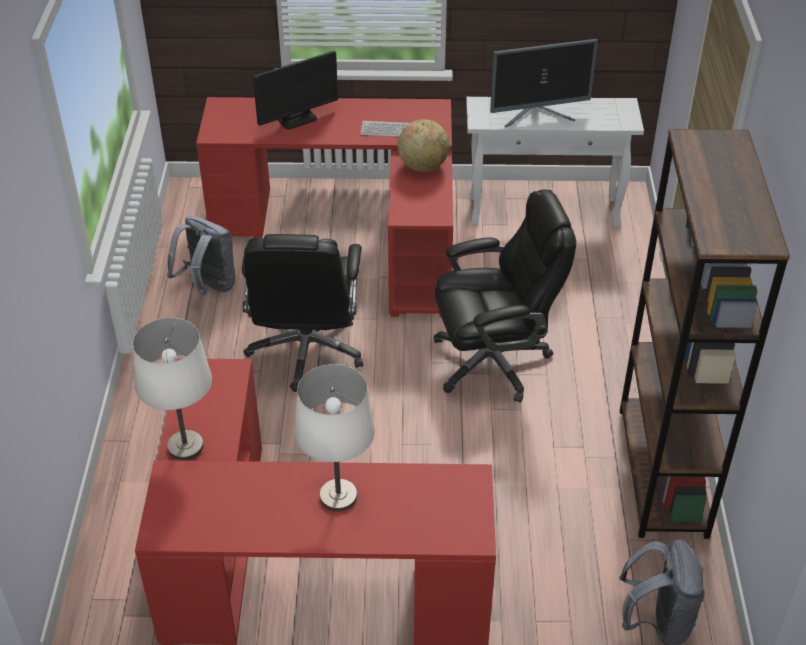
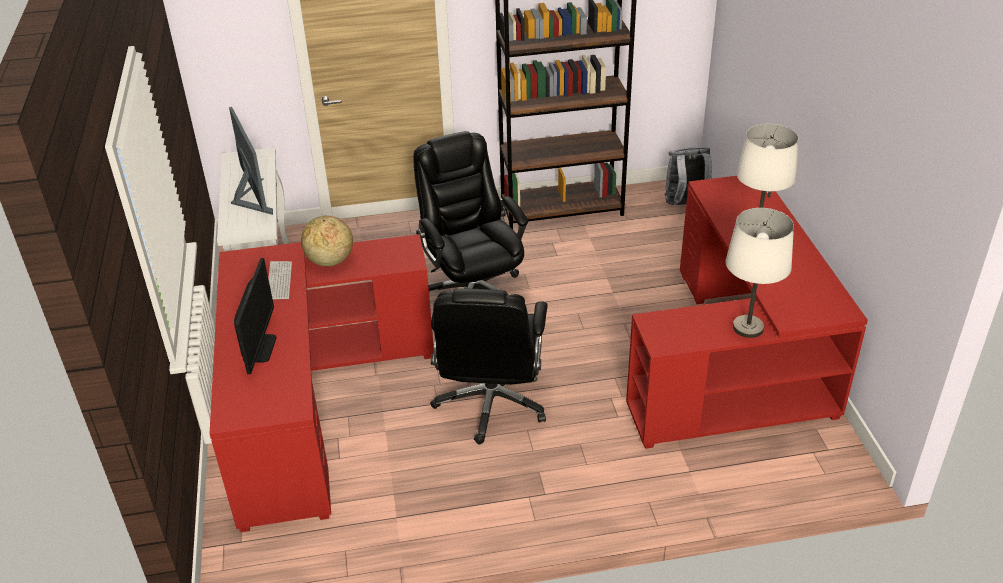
camera: 100 degrees left, 5 degrees down
grey backpack [167,216,236,296] -> none
black office chair [242,234,363,392] -> black office chair turned 105 degrees clockwise [430,288,548,444]
monitor [253,51,338,129] -> monitor turned 45 degrees clockwise [234,258,277,374]

